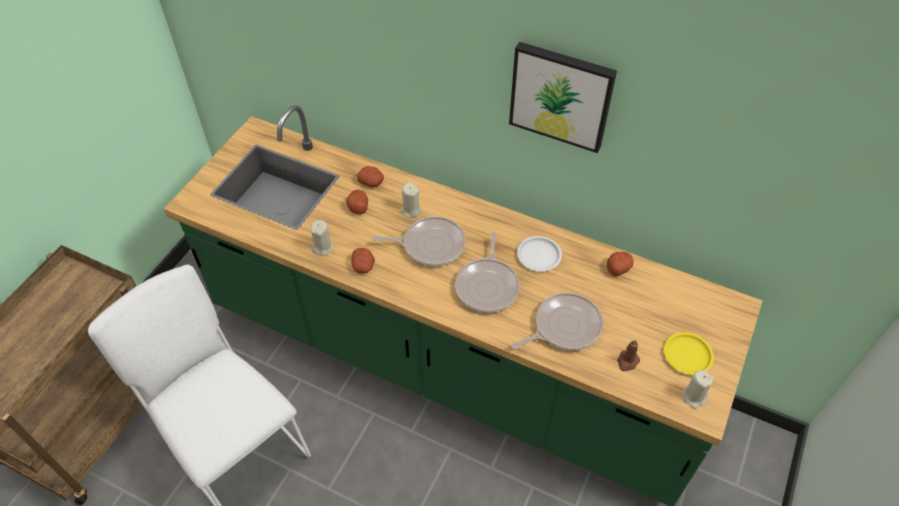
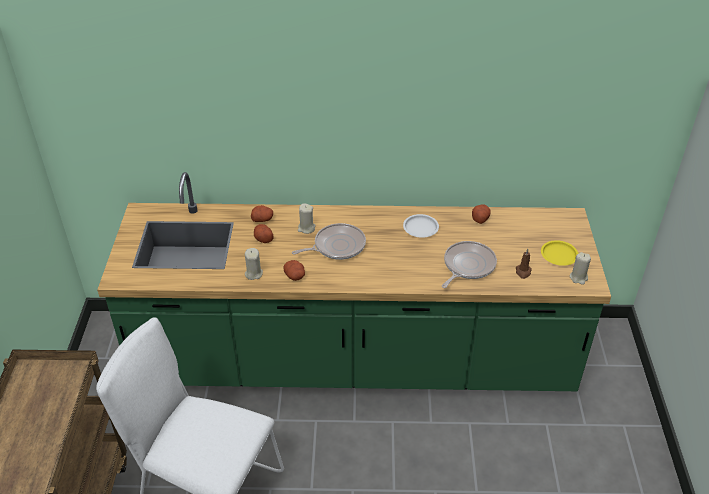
camera: 25 degrees left, 10 degrees down
frying pan [455,232,520,313] -> none
picture [509,42,617,153] -> none

